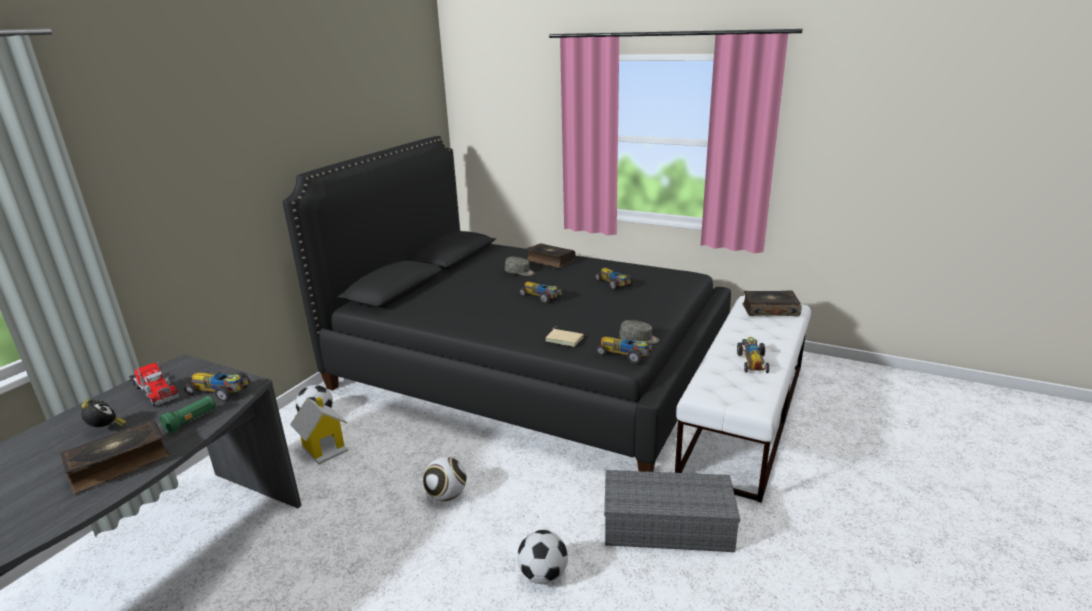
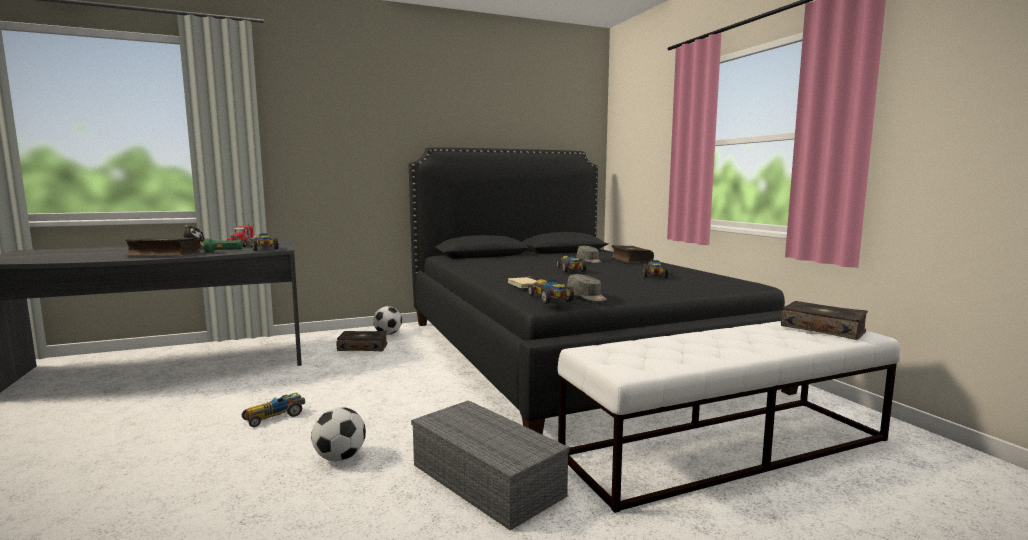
camera: 40 degrees right, 15 degrees down
toy house [290,397,348,465] -> book [337,331,388,351]
football [423,457,466,501] -> none
toy car [737,337,769,373] -> toy car moved to [242,393,305,427]

